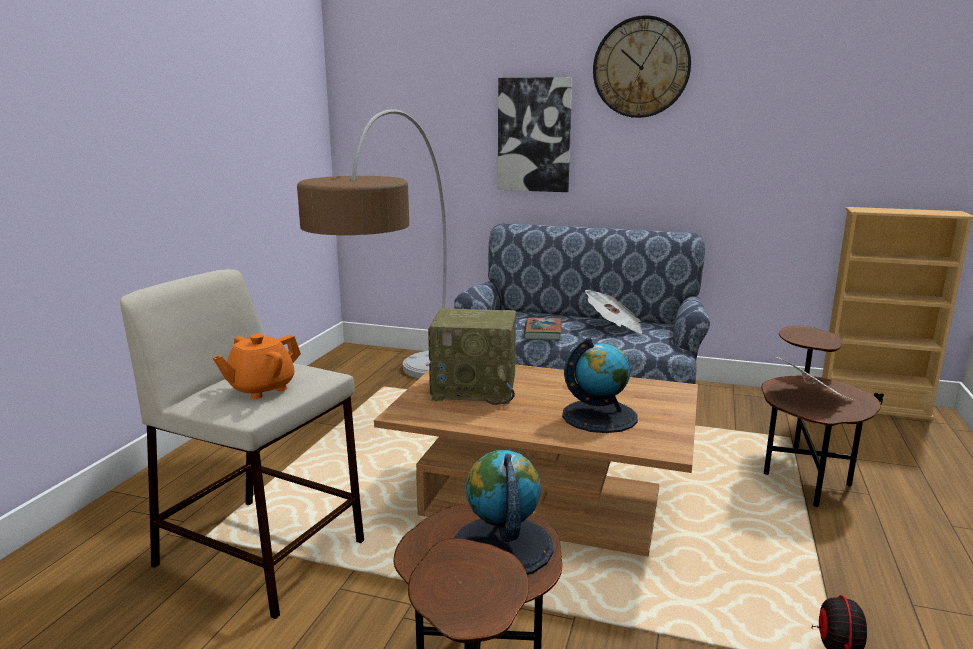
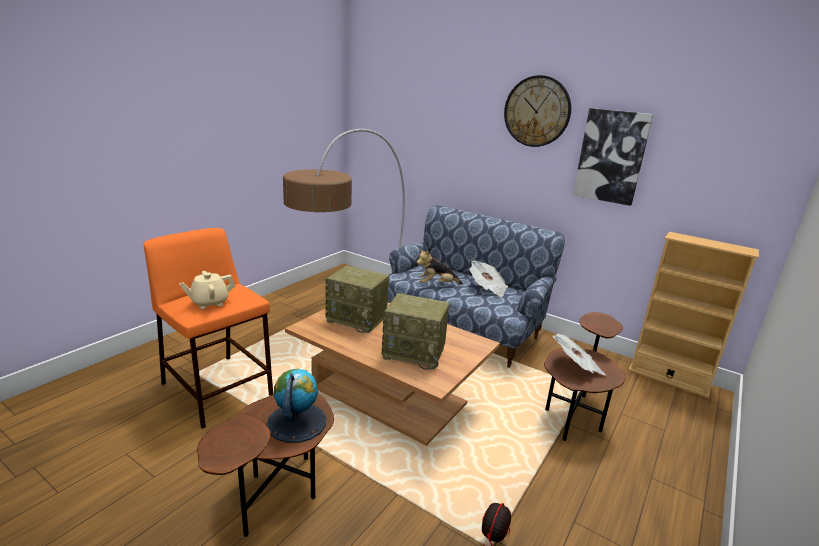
camera: 15 degrees right, 5 degrees up
beige stool [120,269,364,619] -> orange stool [144,228,273,429]
orange teapot [213,334,301,399] -> beige teapot [179,271,235,309]
picture [498,77,572,192] -> picture moved to [573,108,653,206]
book [524,318,562,340] -> plush toy [416,249,463,284]
globe [562,337,638,433] -> radio [382,293,450,370]

